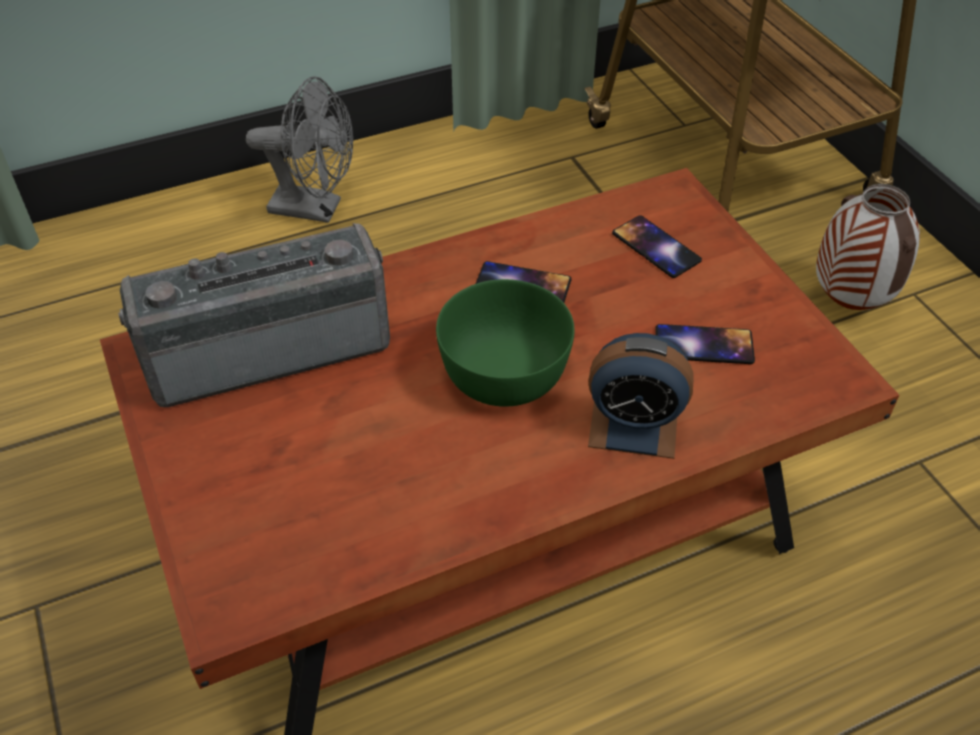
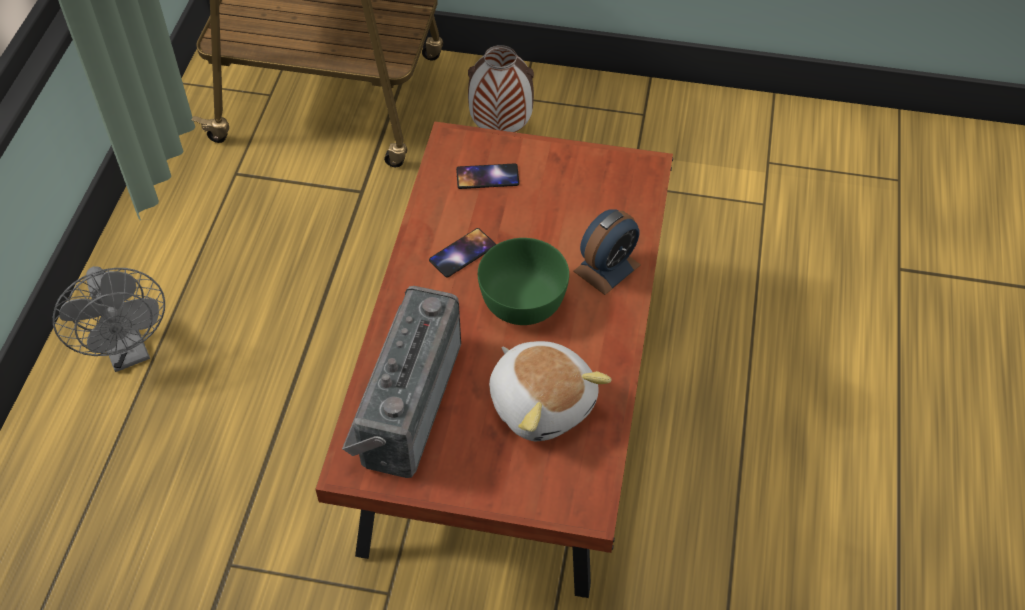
camera: 55 degrees left, 5 degrees up
grey fan [246,76,353,223] -> grey fan turned 105 degrees clockwise [53,266,165,372]
phone [655,324,755,364] -> none
none -> plush toy [489,341,612,441]

